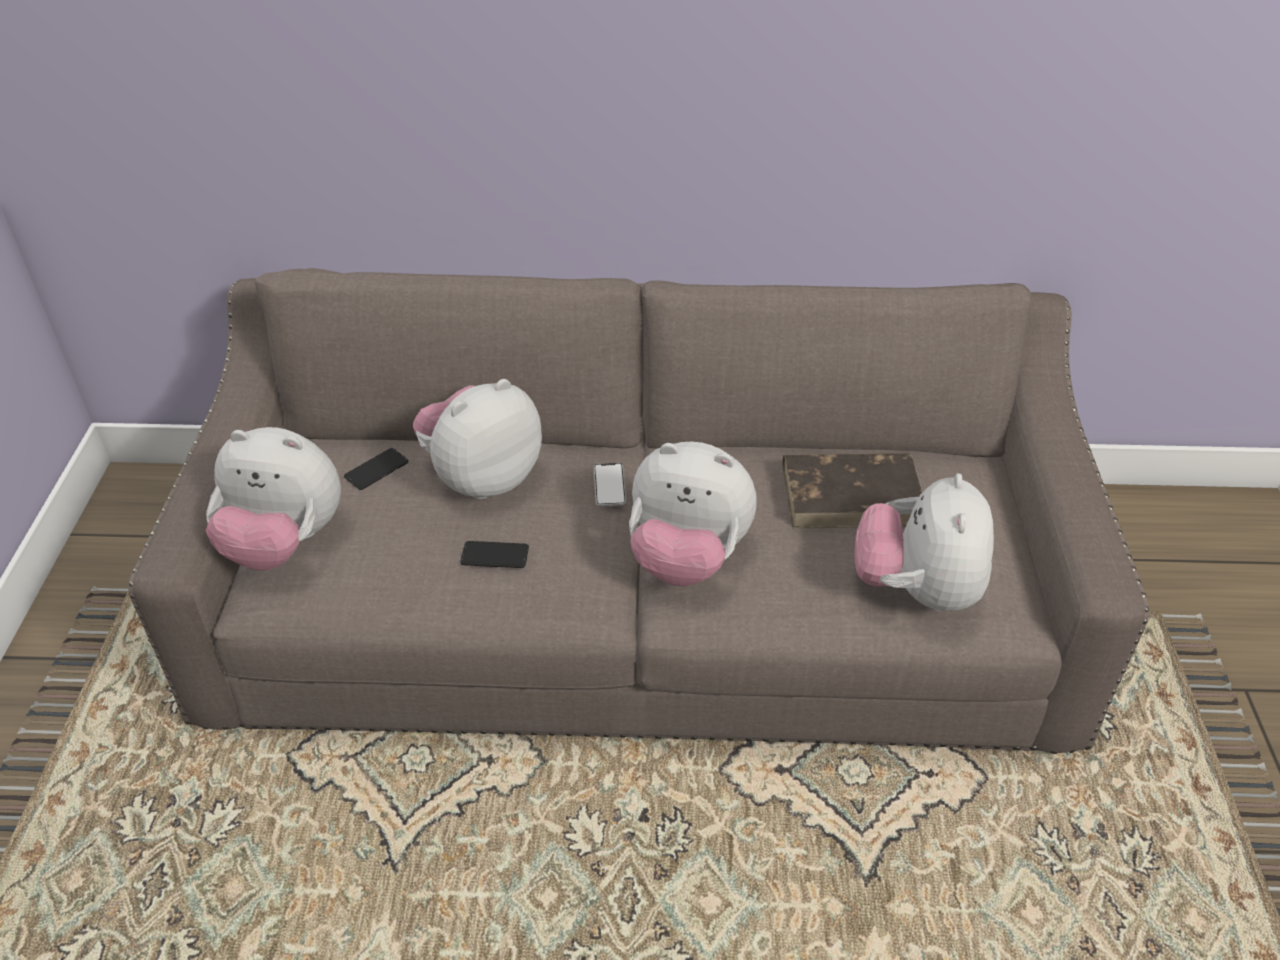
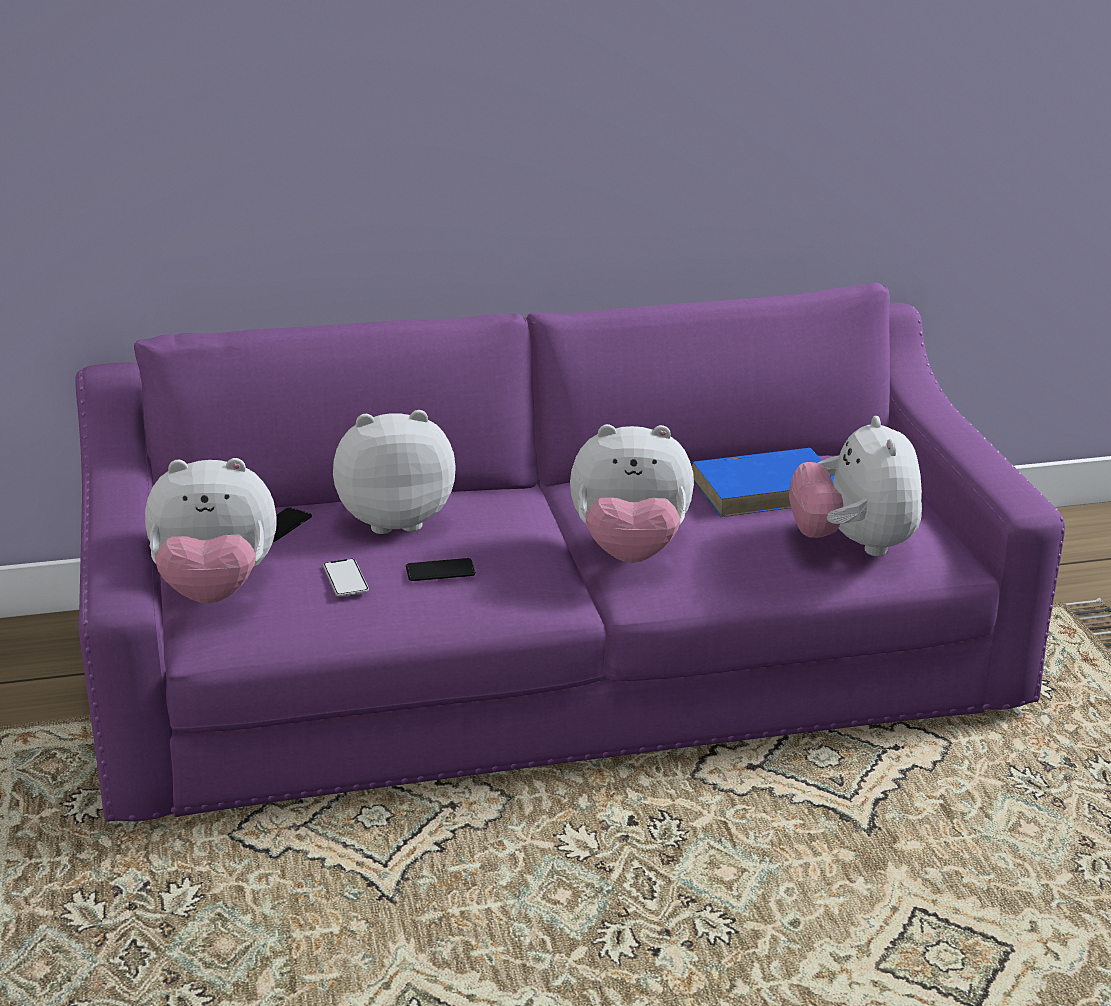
camera: 15 degrees left, 15 degrees down
brown sofa [128,268,1150,754] -> purple sofa [75,283,1065,822]
plush toy [413,379,542,499] -> plush toy turned 45 degrees clockwise [333,410,455,534]
phone [594,463,626,506] -> phone moved to [323,558,369,596]
brown book [783,453,922,528] -> blue book [691,448,835,517]

